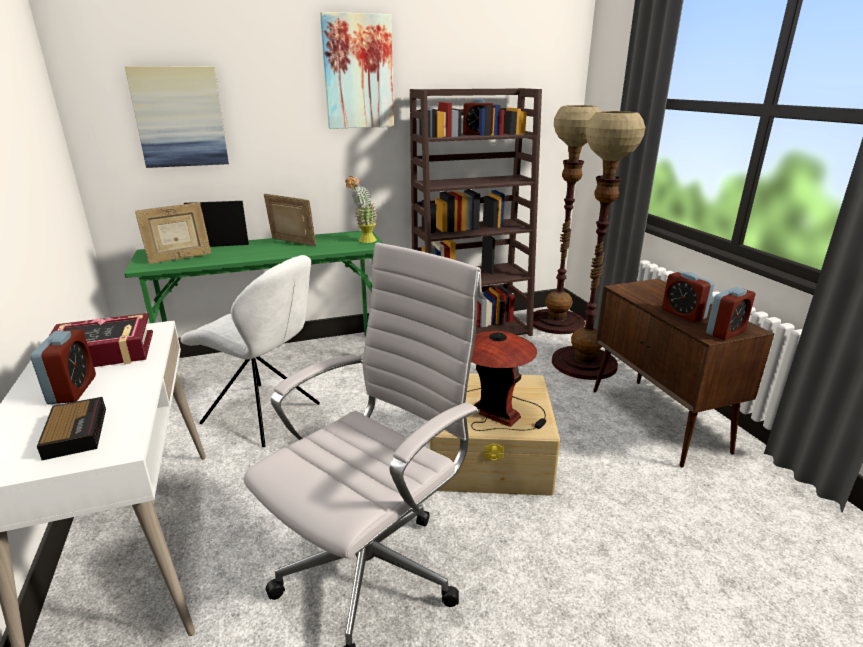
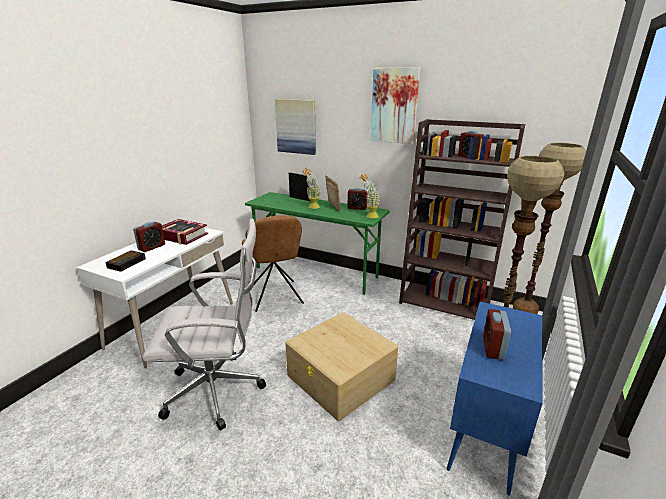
camera: 45 degrees right, 0 degrees up
picture frame [135,202,211,264] -> none
white chair [180,255,320,447] -> brown chair [242,215,304,312]
table lamp [467,331,546,431] -> none
brown cabinet [593,279,774,468] -> blue cabinet [446,301,543,496]
alarm clock [706,287,755,340] -> alarm clock moved to [348,188,368,210]
none -> potted plant [303,168,320,209]

